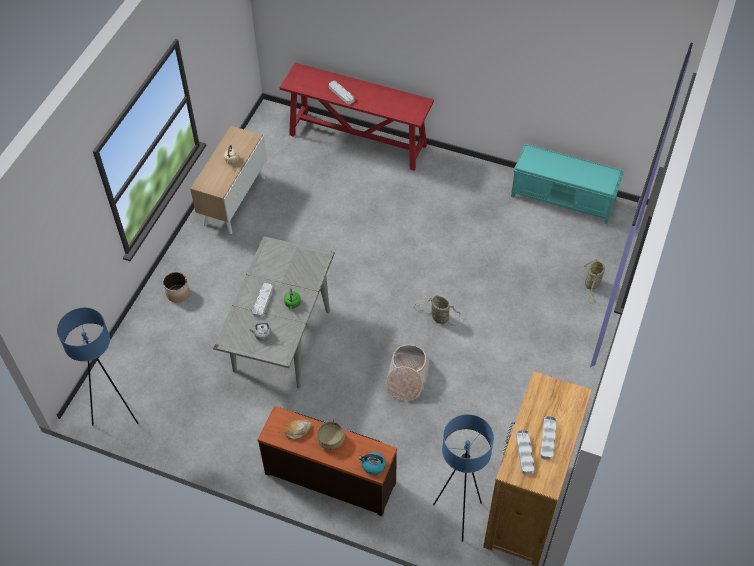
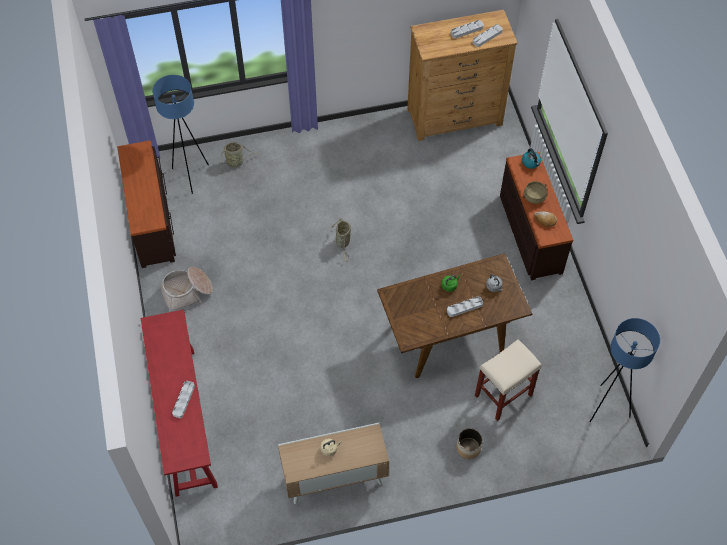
camera: 125 degrees left, 5 degrees up
grey dining table [213,236,335,388] -> brown dining table [377,253,533,378]
basket [386,344,431,401] -> basket moved to [159,267,213,312]
blue floor lamp [433,414,494,542] -> blue floor lamp moved to [152,75,209,194]
turquoise bench [511,144,624,224] -> brown dresser [117,140,176,268]
none -> beige stool [475,339,542,421]

